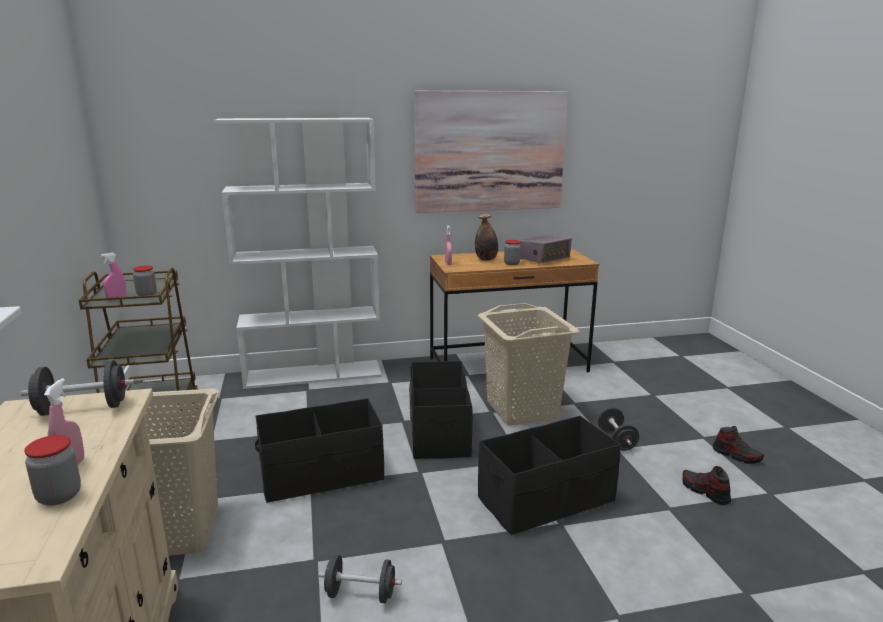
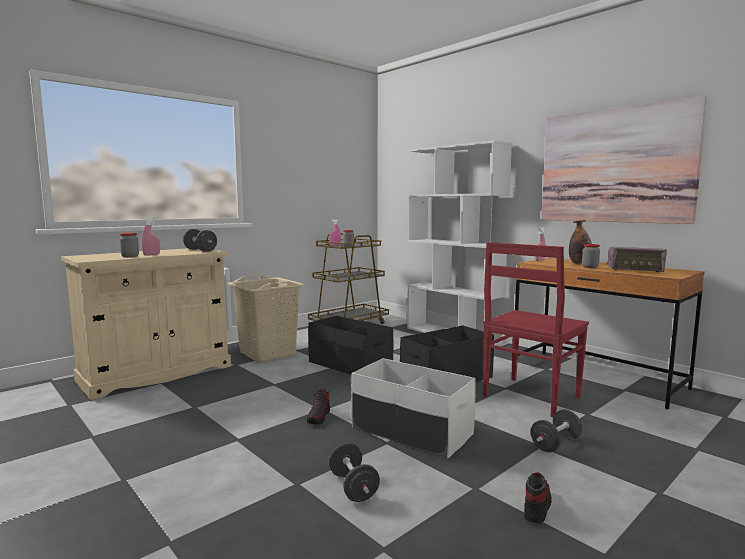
camera: 60 degrees right, 10 degrees down
black dumbbell [318,555,402,603] -> black dumbbell moved to [329,442,380,502]
beige laundry basket [478,303,579,425] -> red chair [483,242,589,417]
black storage box [478,416,621,535] -> white storage box [351,358,476,459]
shoe [713,426,764,464] -> shoe moved to [307,388,330,425]

